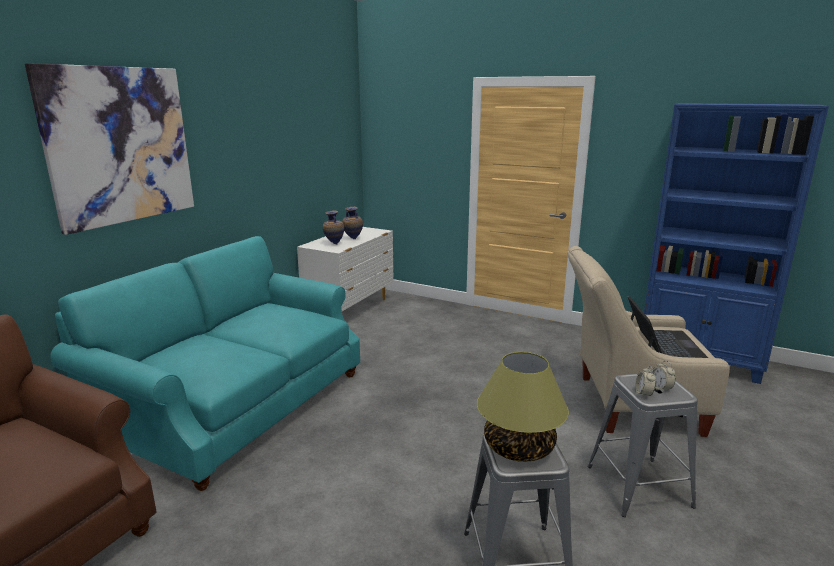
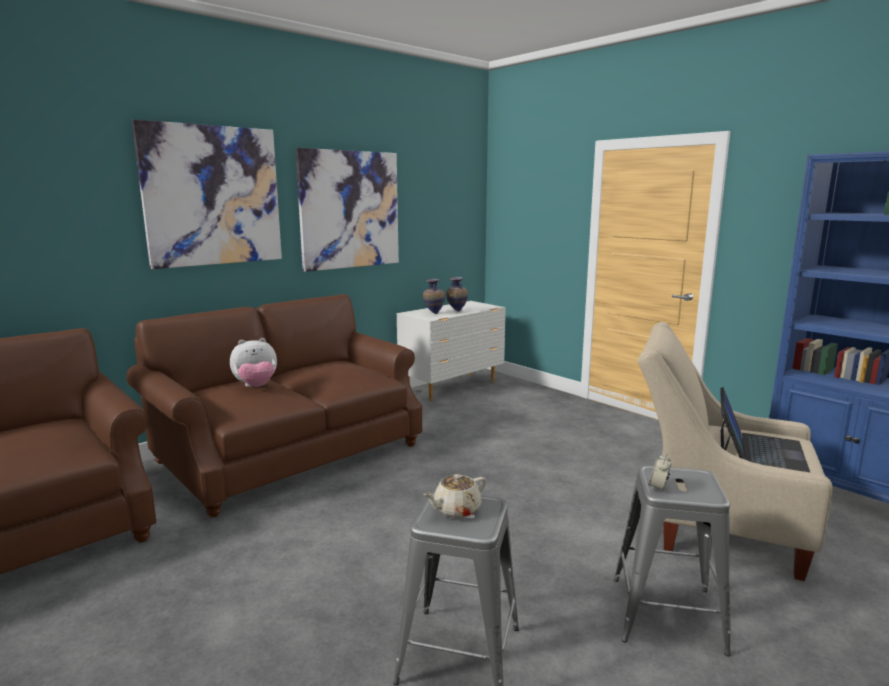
camera: 20 degrees right, 5 degrees down
turquoise sofa [50,236,360,491] -> brown sofa [126,294,422,517]
table lamp [477,352,569,462] -> beige teapot [423,474,486,518]
alarm clock [651,360,676,392] -> none
none -> plush toy [230,338,277,387]
none -> picture [295,148,399,272]

